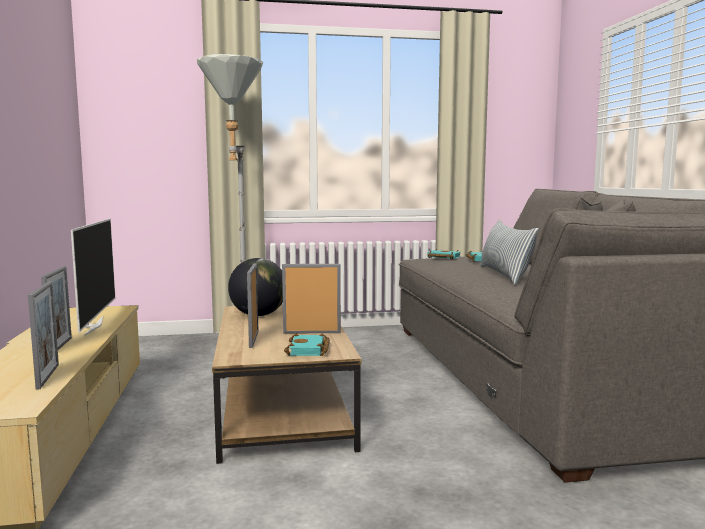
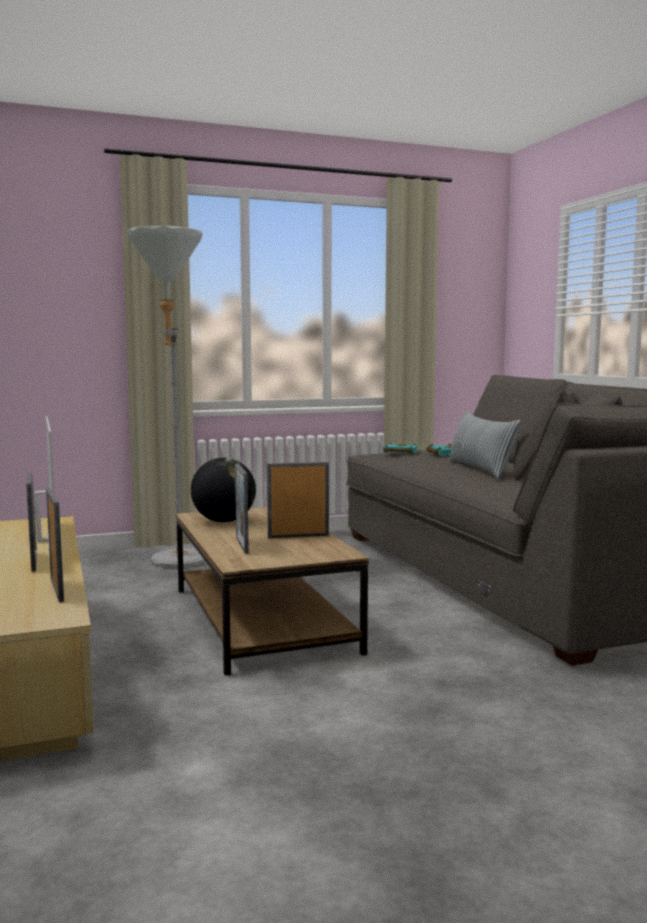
camera: 10 degrees left, 0 degrees up
turquoise book [284,334,330,356] -> none

